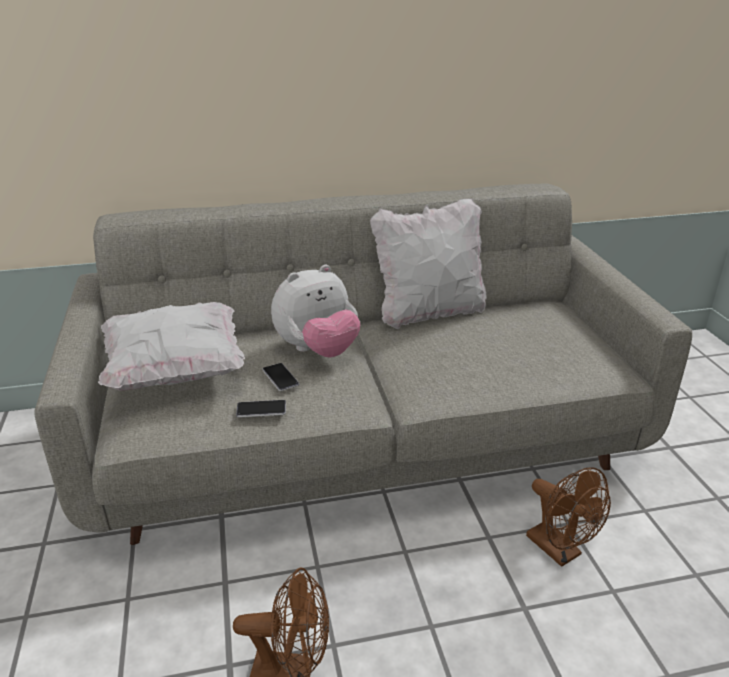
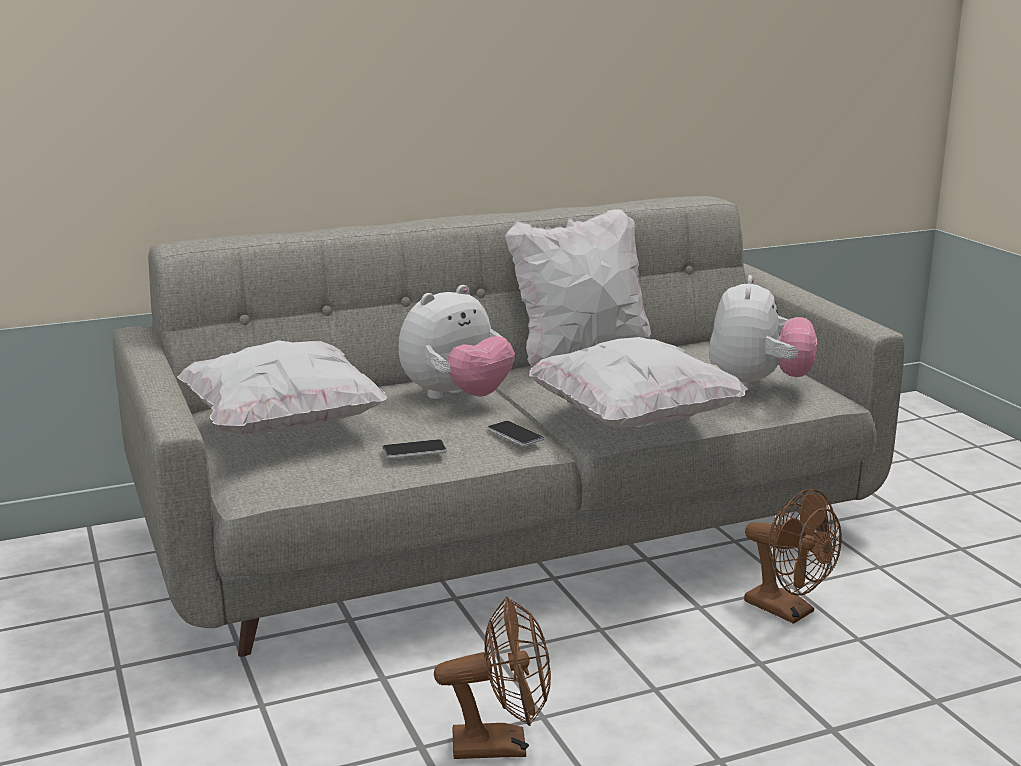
camera: 10 degrees left, 10 degrees down
phone [262,363,299,391] -> phone moved to [487,421,544,446]
none -> white pillow [529,337,748,428]
none -> plush toy [709,275,817,390]

